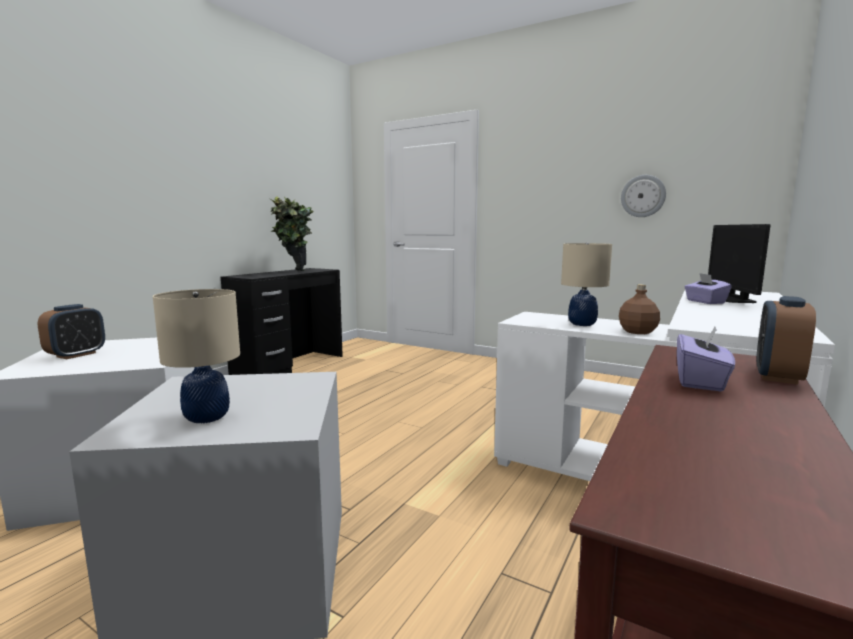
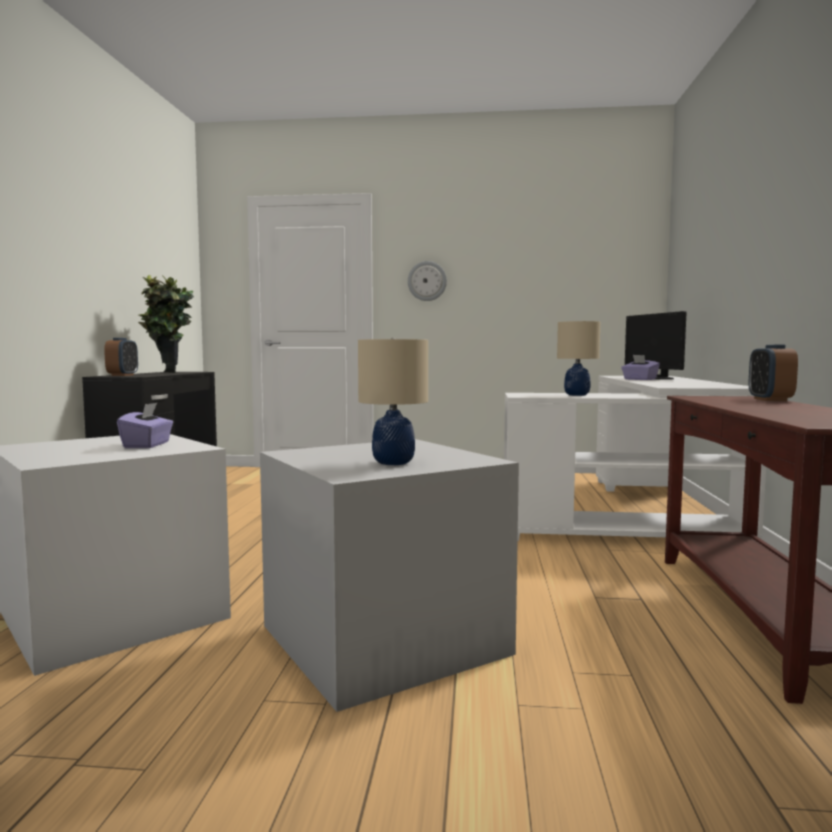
camera: 25 degrees left, 5 degrees down
alarm clock [38,304,105,359] -> alarm clock moved to [104,338,138,376]
brown bottle [619,284,660,334] -> none
wall clock [621,175,666,217] -> wall clock moved to [408,261,447,301]
purple tissue box [677,325,735,391] -> purple tissue box moved to [117,403,173,448]

